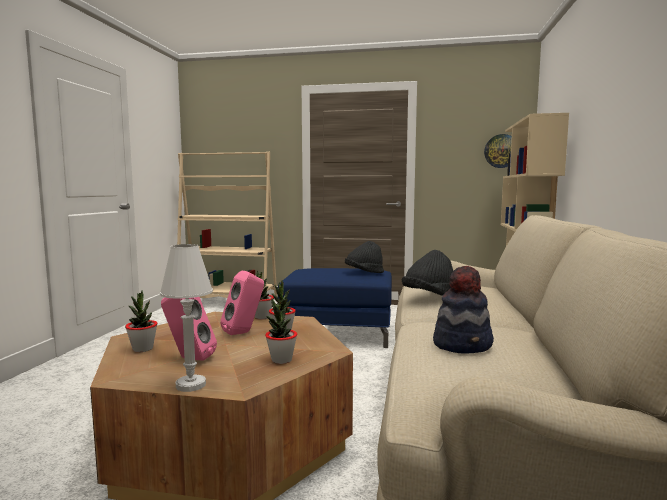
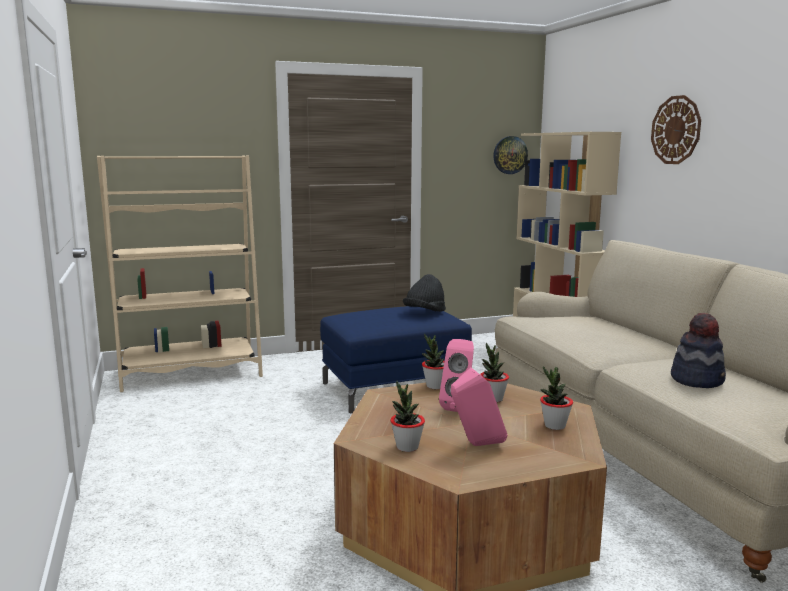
camera: 30 degrees left, 5 degrees up
white table lamp [160,244,213,392] -> none
black hat [402,250,453,295] -> none
none -> wall clock [651,95,701,164]

